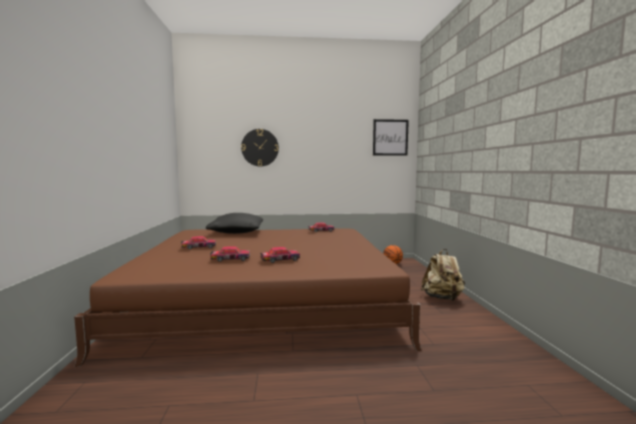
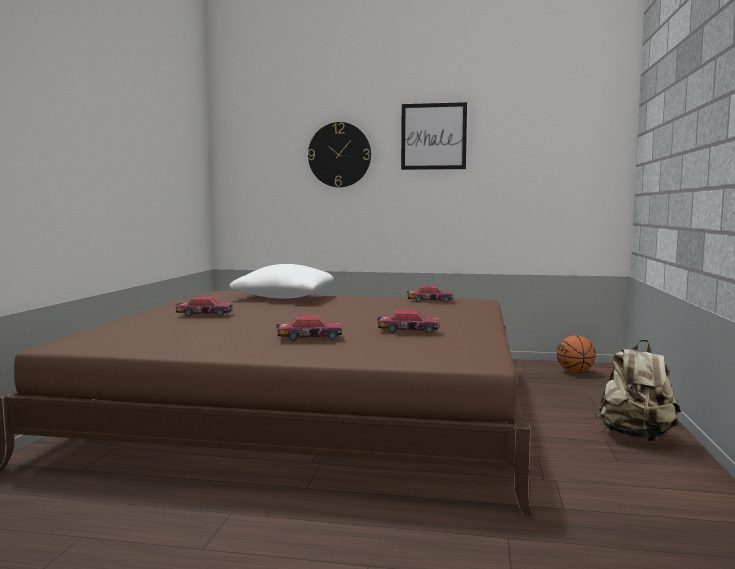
camera: 15 degrees right, 0 degrees up
black pillow [206,213,263,234] -> white pillow [230,264,334,299]
toy car [210,246,250,262] -> toy car moved to [377,310,439,334]
picture [373,119,409,156] -> picture moved to [401,102,467,170]

